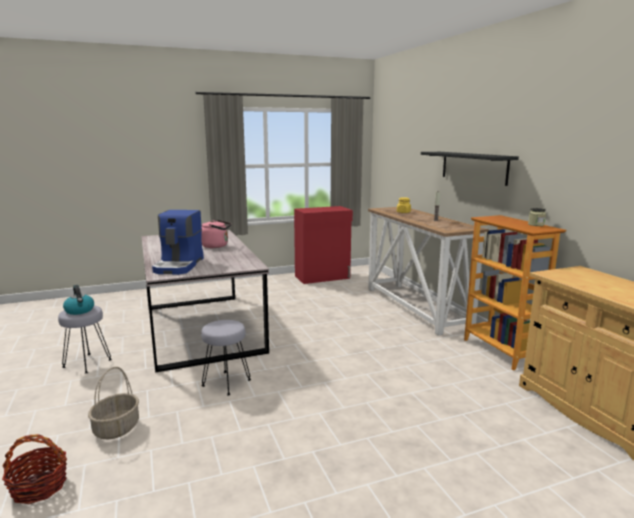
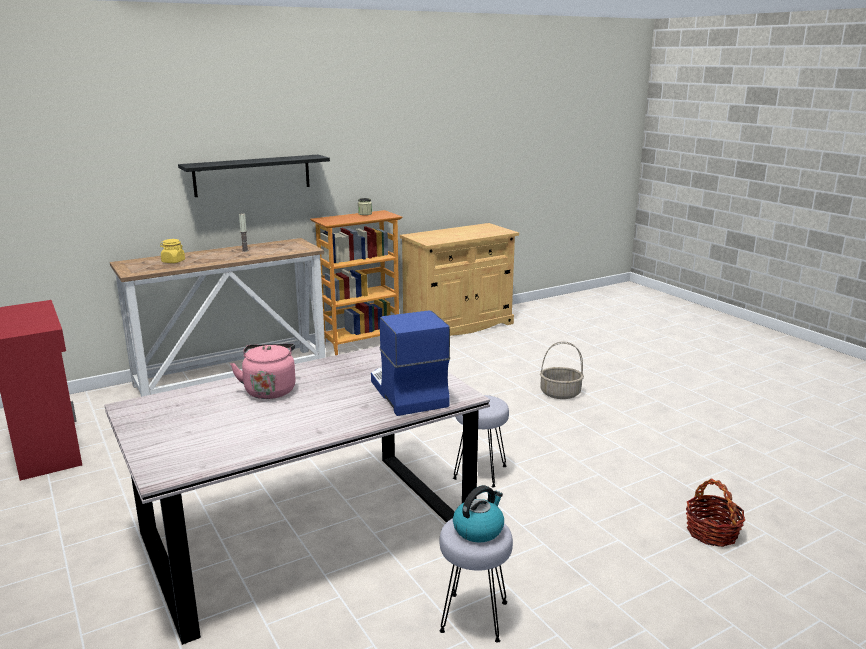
camera: 100 degrees left, 5 degrees up
basket [88,367,139,439] -> basket moved to [540,341,584,399]
coffee machine [152,210,204,275] -> coffee machine turned 105 degrees counterclockwise [371,310,450,416]

